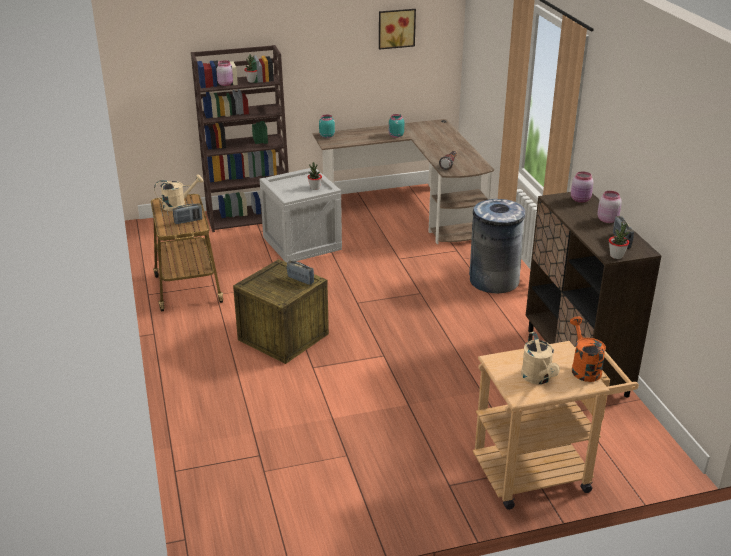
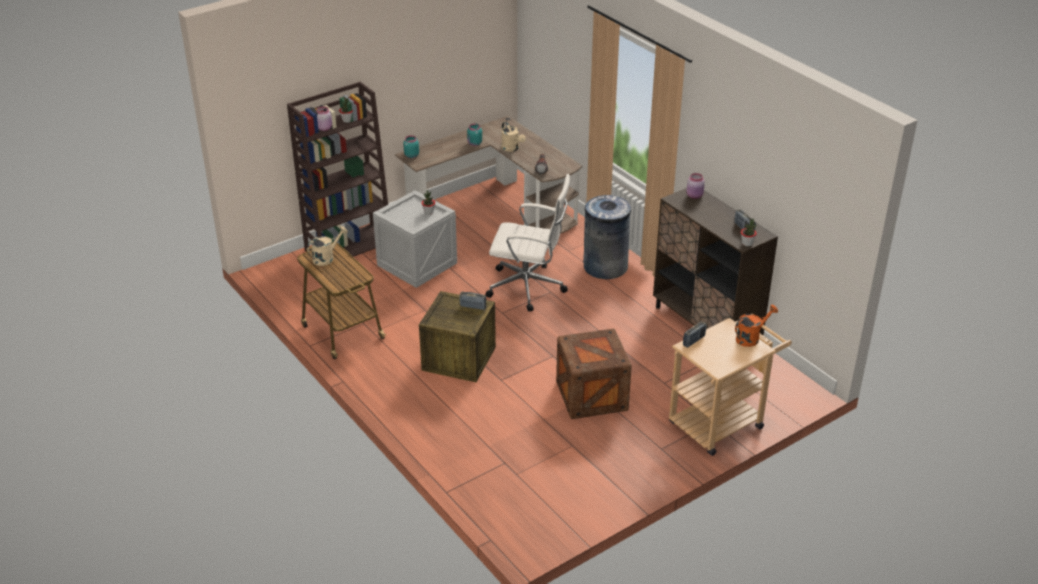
camera: 20 degrees left, 5 degrees up
radio [173,204,202,224] -> radio moved to [683,321,706,348]
picture [379,9,416,50] -> none
beige watering can [521,332,560,384] -> beige watering can moved to [501,121,526,152]
orange watering can [570,317,606,382] -> orange watering can turned 90 degrees clockwise [735,305,778,347]
pink jar [597,191,622,223] -> none
none -> white office chair [485,174,570,312]
none -> crate [556,329,632,419]

